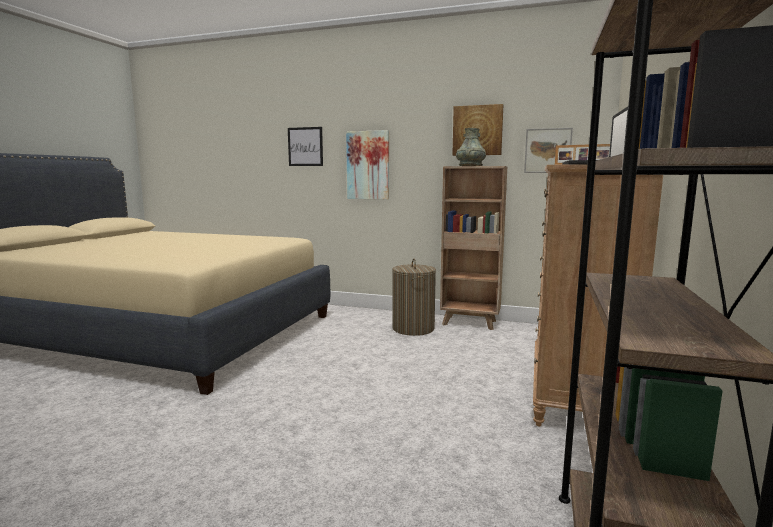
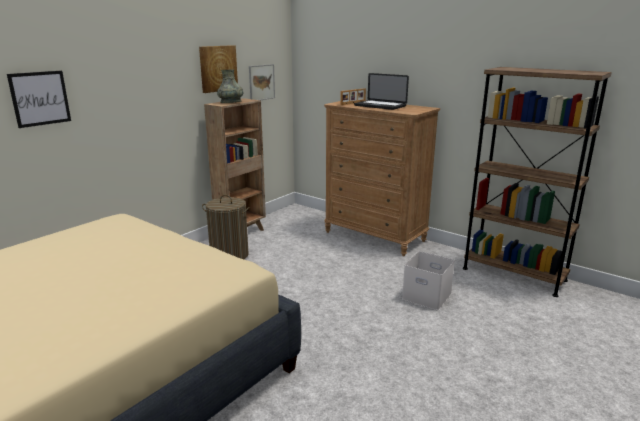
camera: 70 degrees left, 10 degrees up
picture [346,130,389,200] -> none
none -> white storage box [402,251,455,311]

